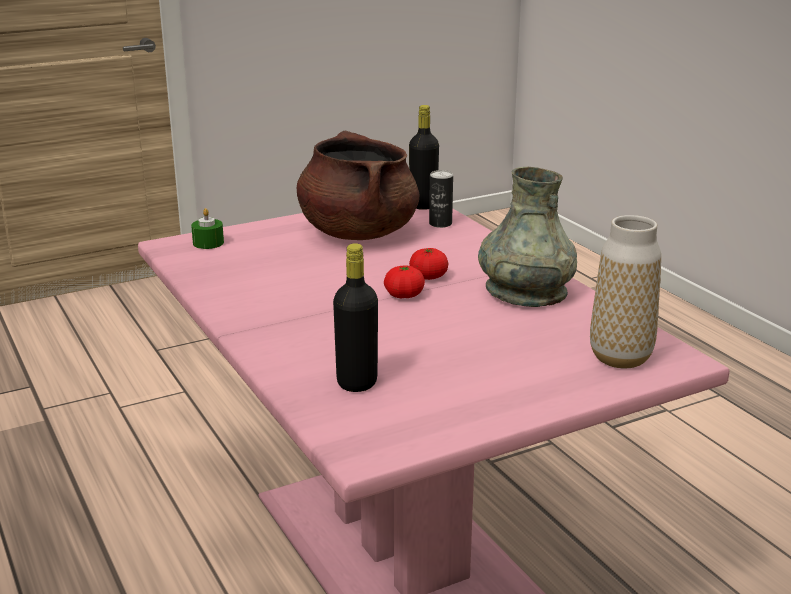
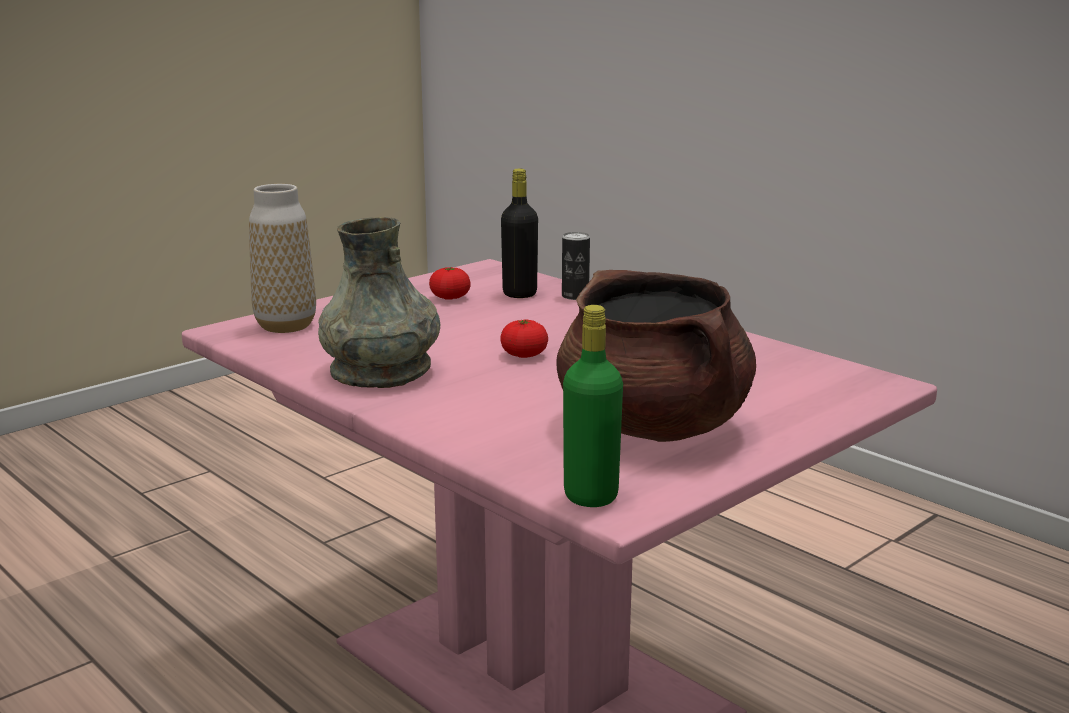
camera: 165 degrees right, 5 degrees down
green candle [191,208,224,249] -> none
black bottle [409,105,439,210] -> green bottle [563,305,623,507]
tomato [409,248,448,280] -> tomato moved to [429,267,471,300]
can [429,170,453,228] -> can moved to [562,232,590,300]

